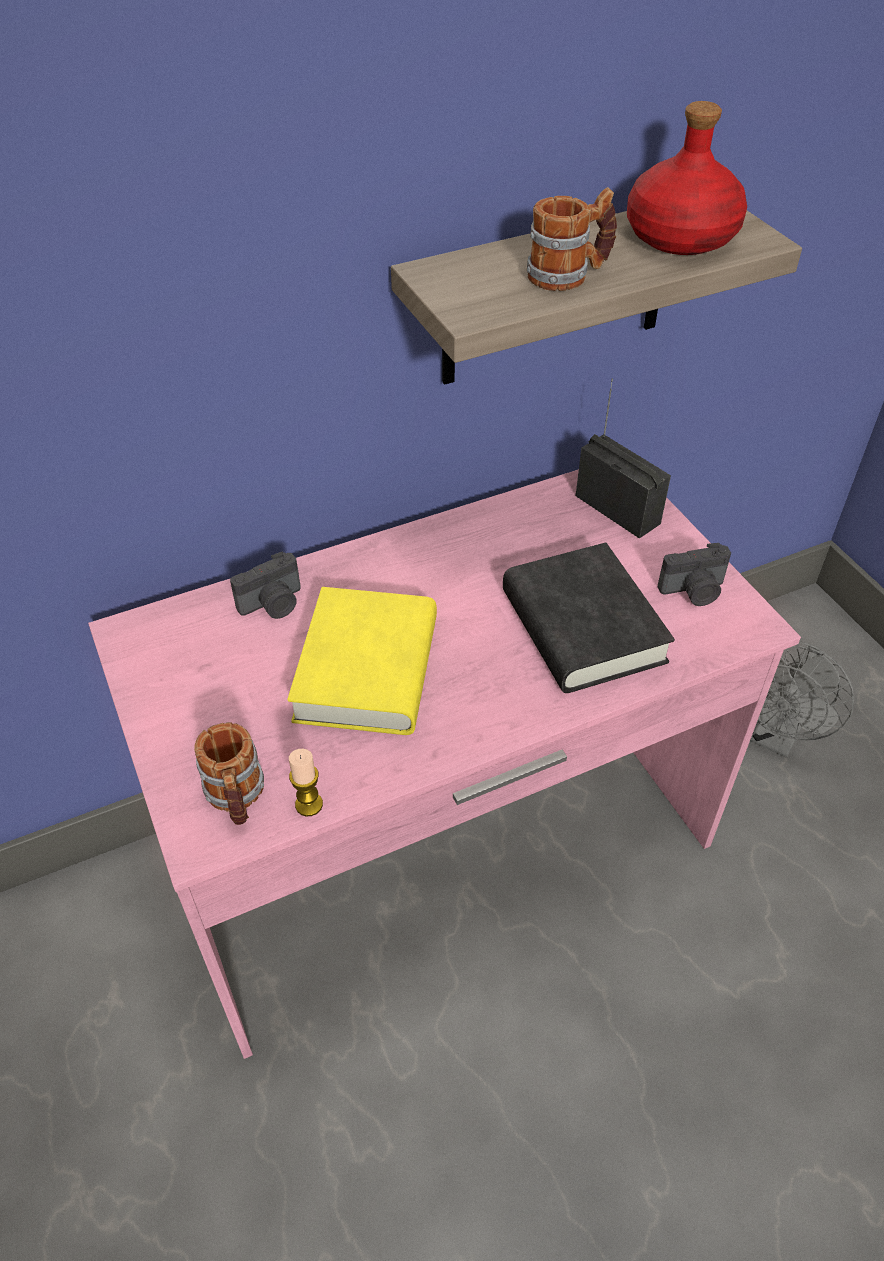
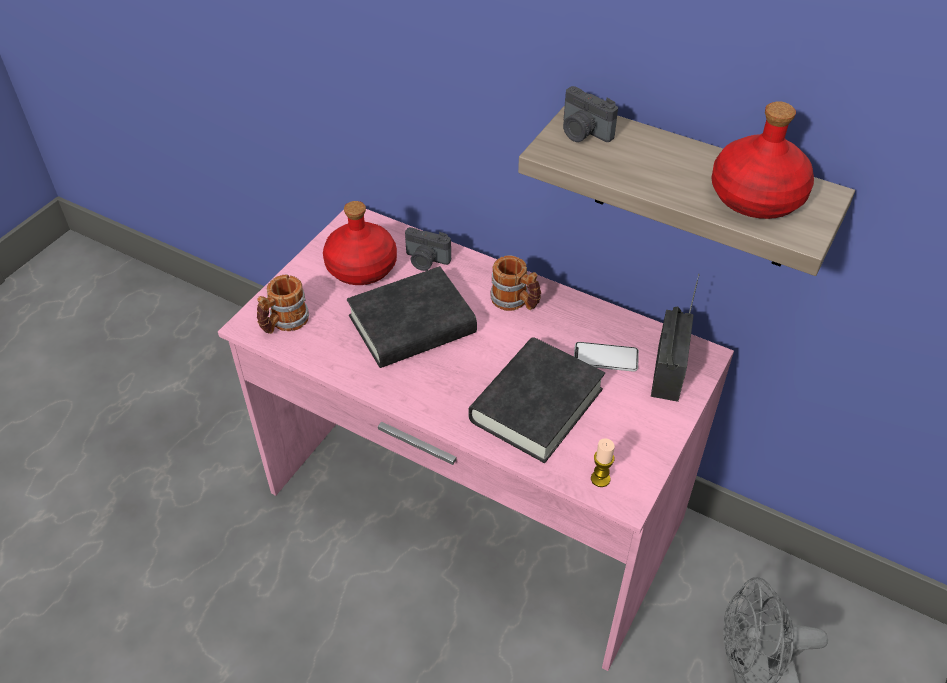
camera: 55 degrees right, 0 degrees up
yellow book [287,587,437,735] -> black book [347,266,477,368]
candle [289,749,323,817] -> candle moved to [591,438,615,487]
mug [527,187,617,291] -> mug moved to [490,255,541,311]
camera [658,543,731,606] -> camera moved to [563,86,618,142]
none -> red bottle [323,201,397,285]
none -> phone [574,342,639,372]

